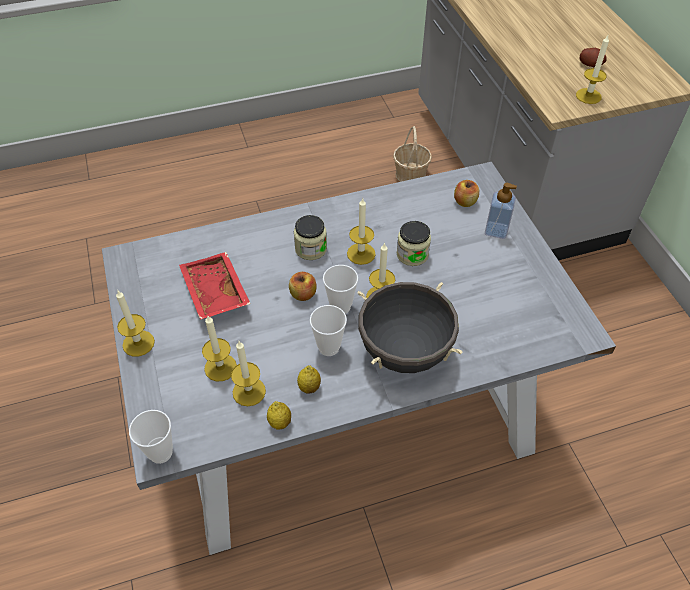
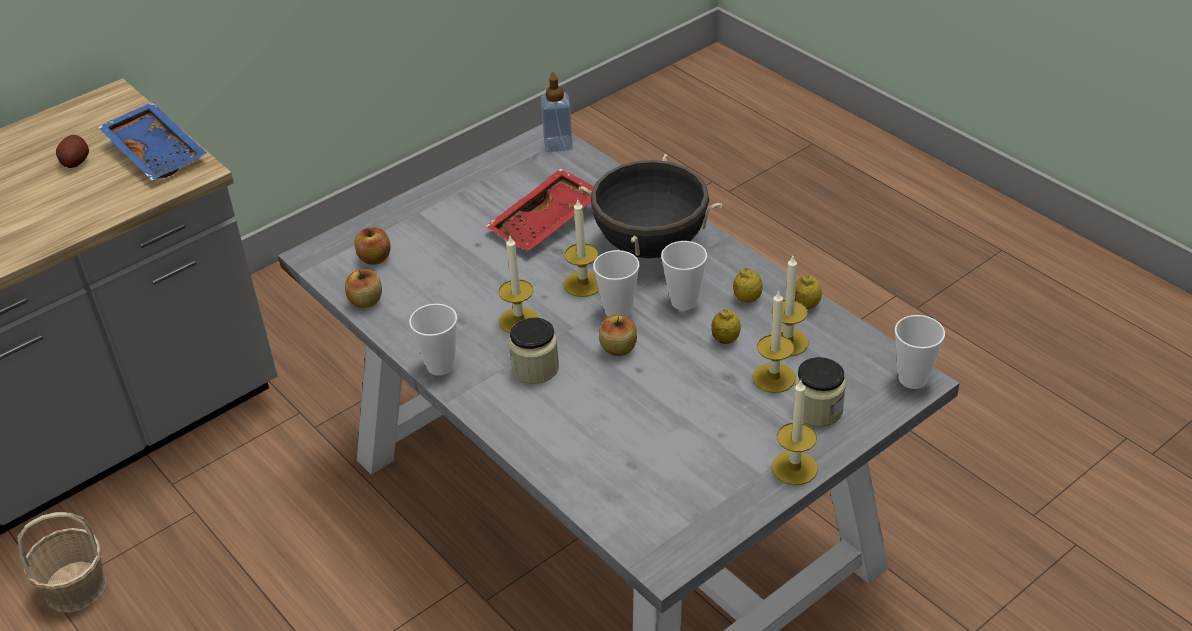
camera: 110 degrees left, 10 degrees down
red tray [179,252,251,320] -> red tray moved to [485,168,594,251]
jar [397,221,431,266] -> jar moved to [793,357,846,427]
soap dispenser [485,183,517,239] -> soap dispenser moved to [541,72,573,152]
candle [576,35,609,104] -> blue tray [98,102,207,181]
none -> apple [345,269,382,308]
none -> cup [409,304,457,376]
none -> lemon [711,309,741,344]

